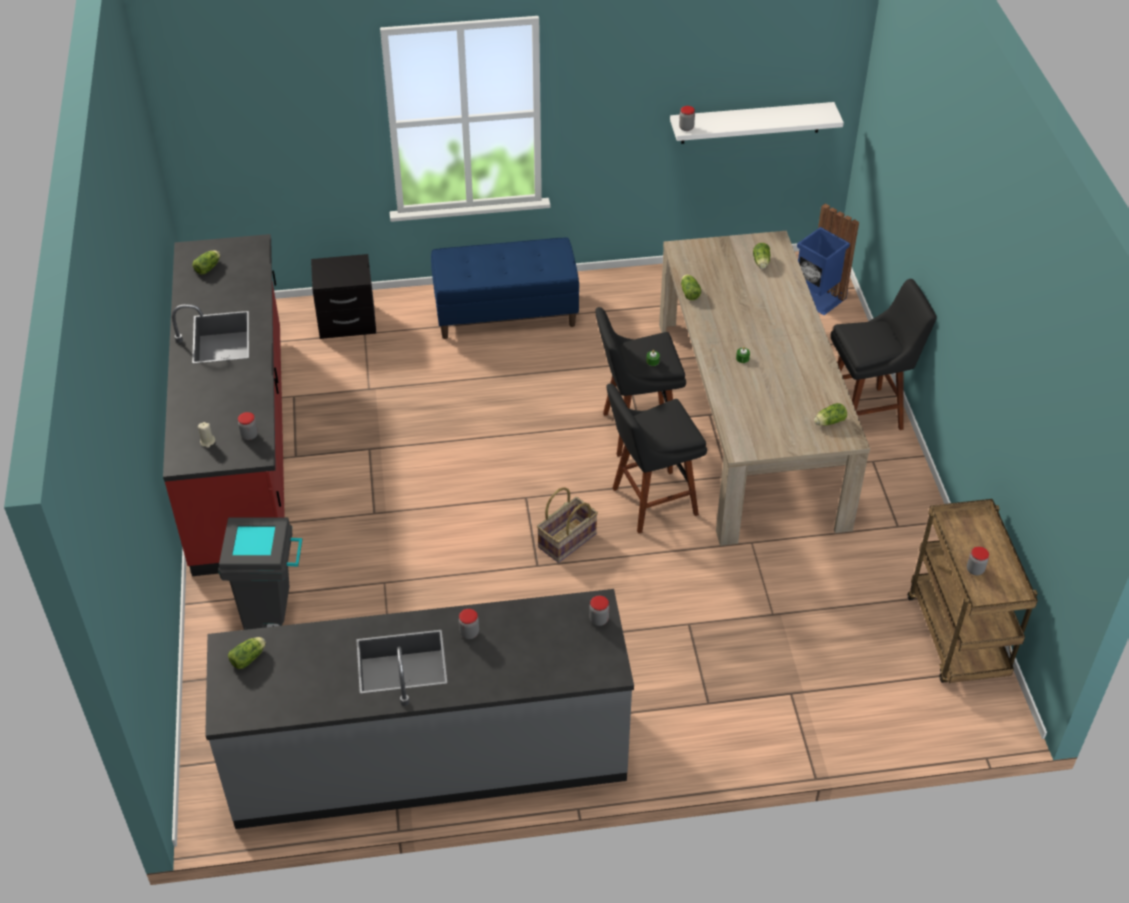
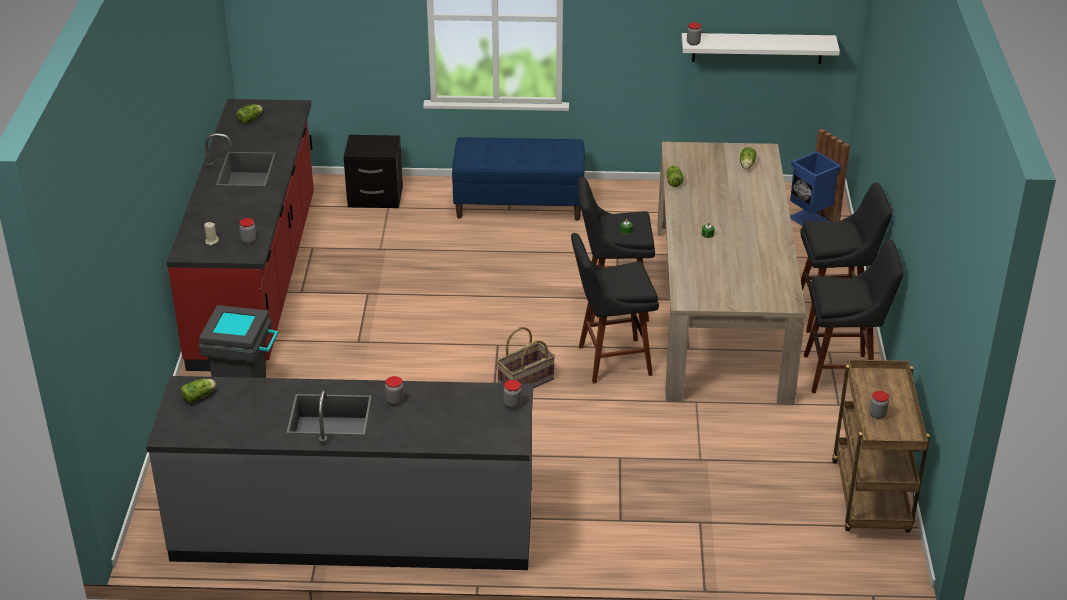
camera: 10 degrees right, 10 degrees down
lettuce [814,403,847,426] -> none
none -> black stool [804,239,904,393]

